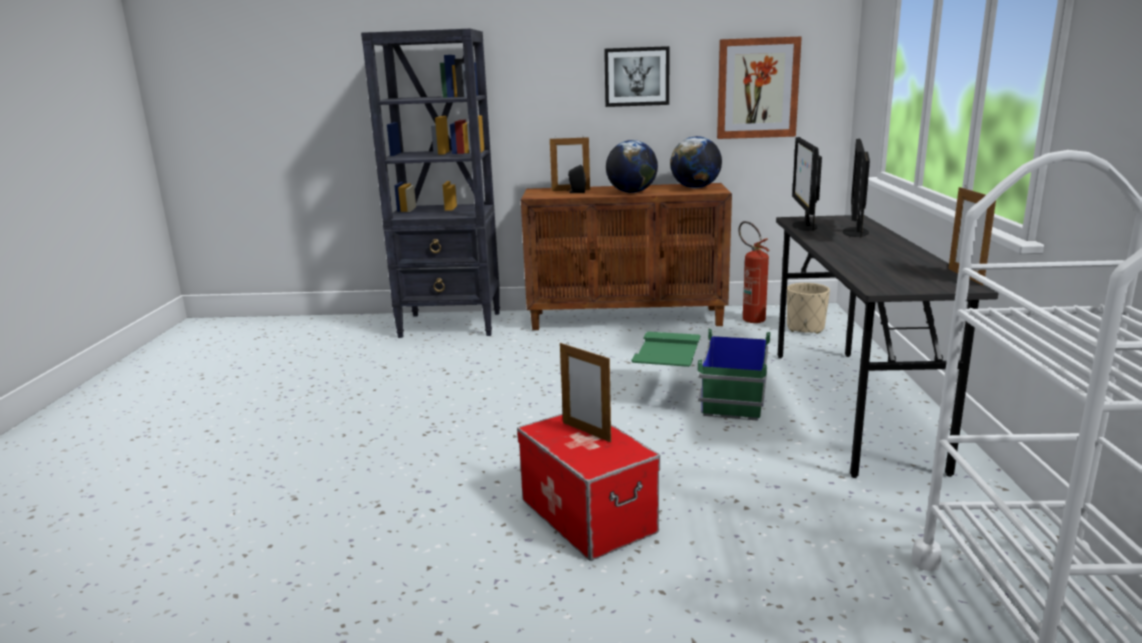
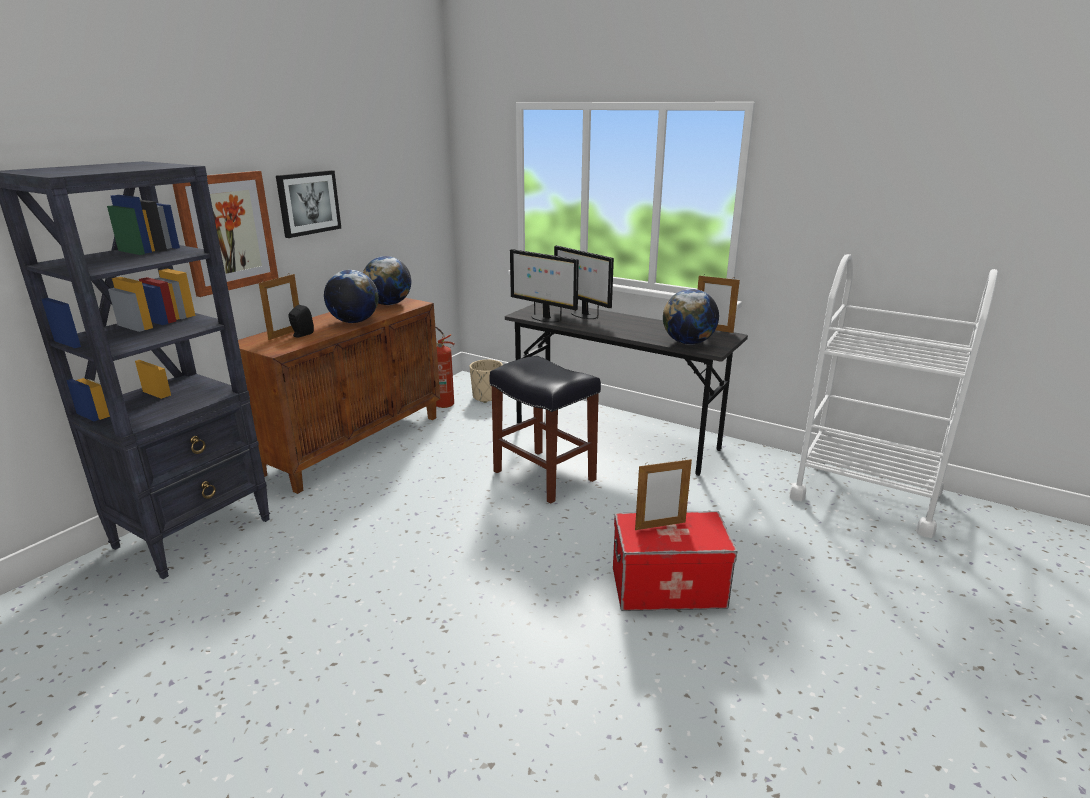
camera: 60 degrees left, 5 degrees up
green storage box [631,329,770,421] -> black stool [490,356,601,504]
picture [717,36,802,139] -> picture moved to [172,171,278,297]
none -> globe [663,289,719,345]

